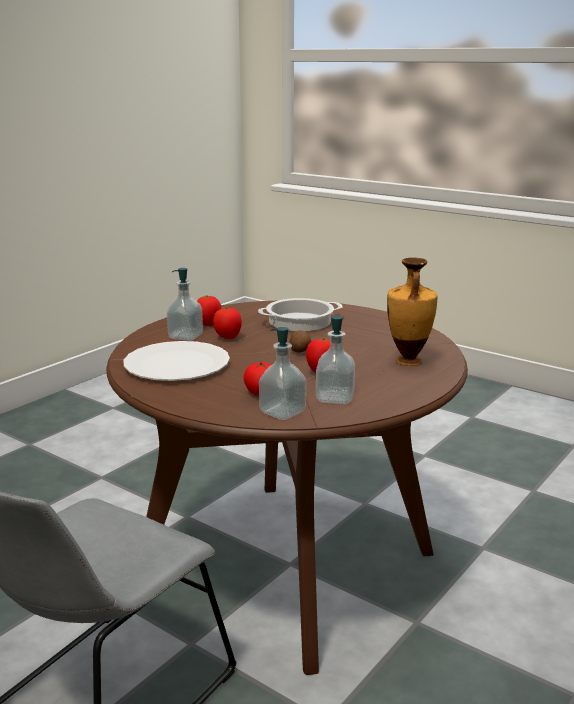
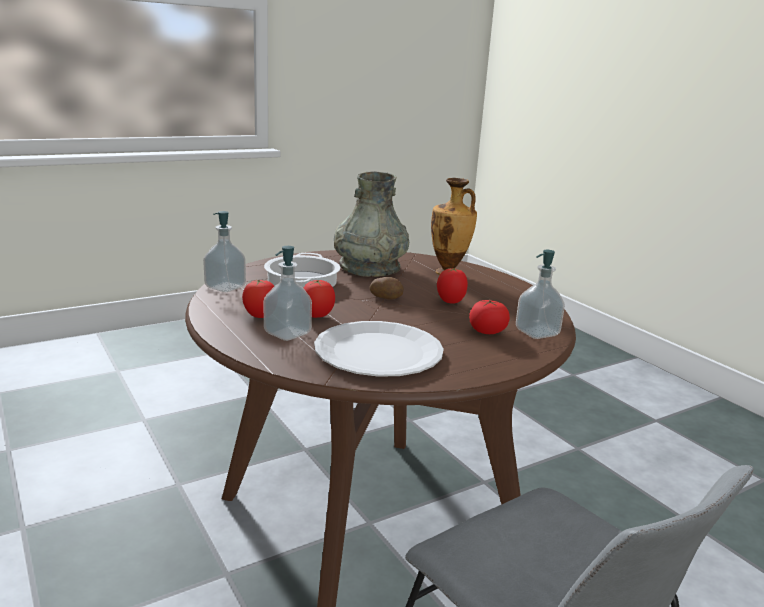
camera: 70 degrees left, 0 degrees up
soap dispenser [316,316,355,404] -> soap dispenser moved to [203,211,246,292]
none -> grey vase [334,171,409,277]

